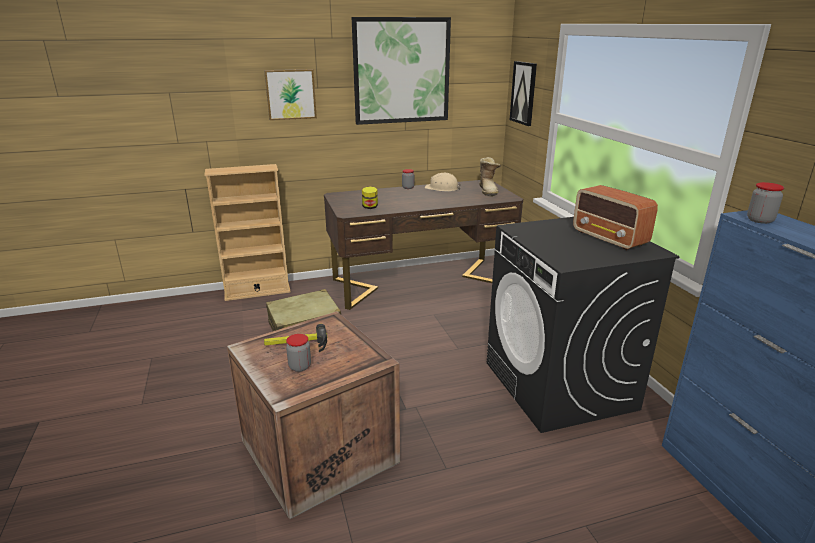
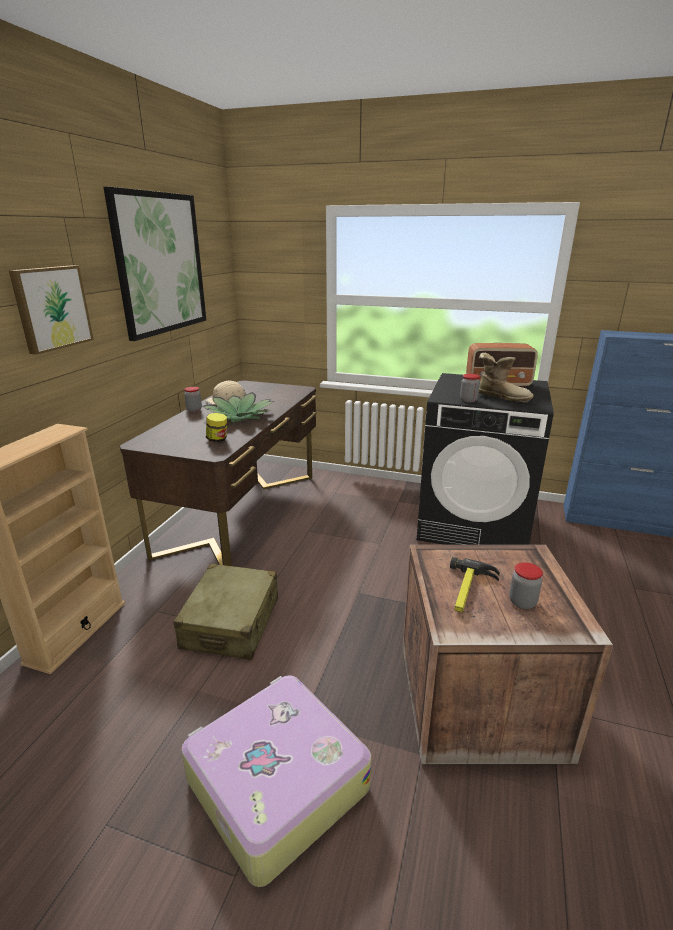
camera: 55 degrees left, 0 degrees up
boot [479,157,501,196] -> boot moved to [479,353,534,403]
picture [510,61,537,126] -> none
jar [747,182,784,224] -> jar moved to [460,374,480,403]
none -> suitcase [181,675,371,887]
none -> potted plant [203,392,275,423]

